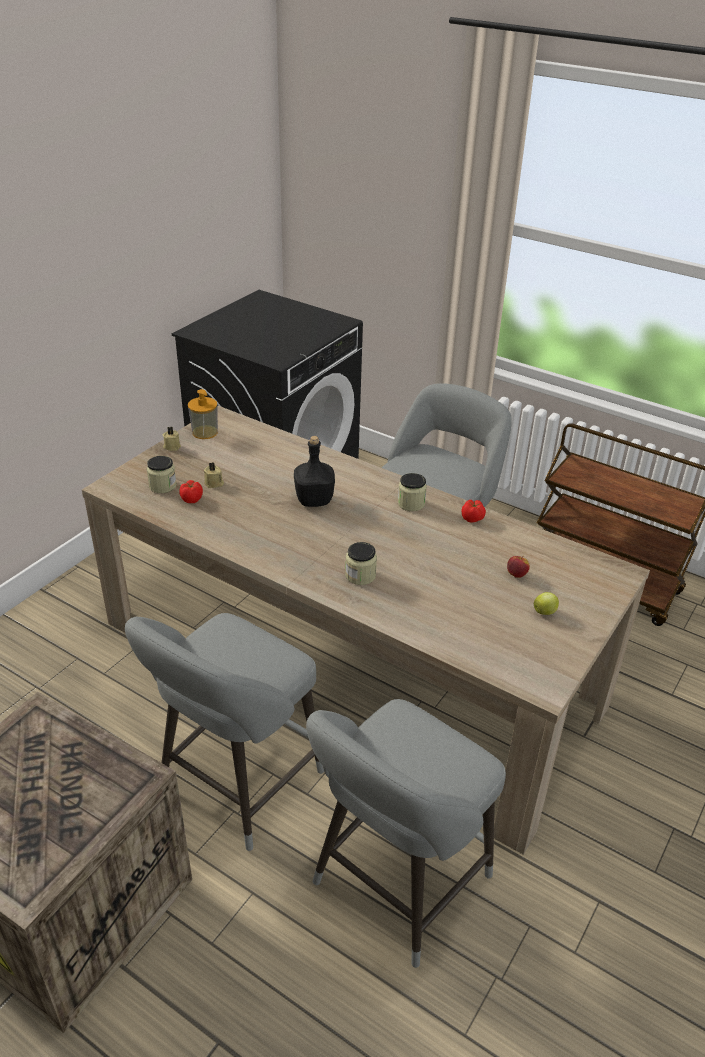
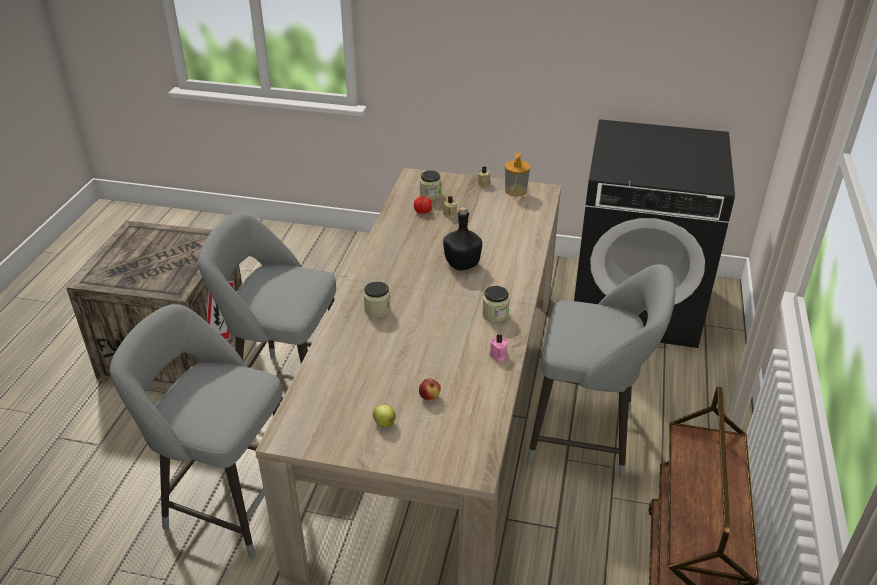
camera: 70 degrees right, 0 degrees up
tomato [462,500,486,523] -> pink candle [489,334,508,362]

